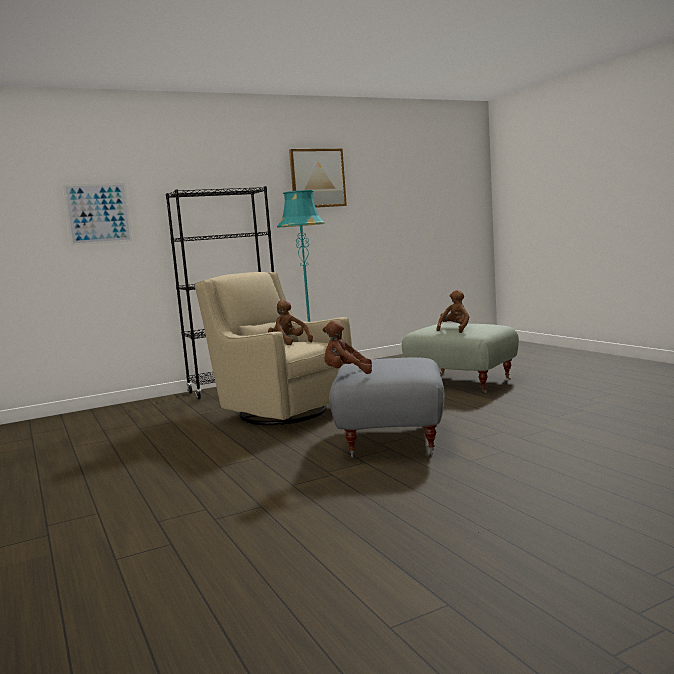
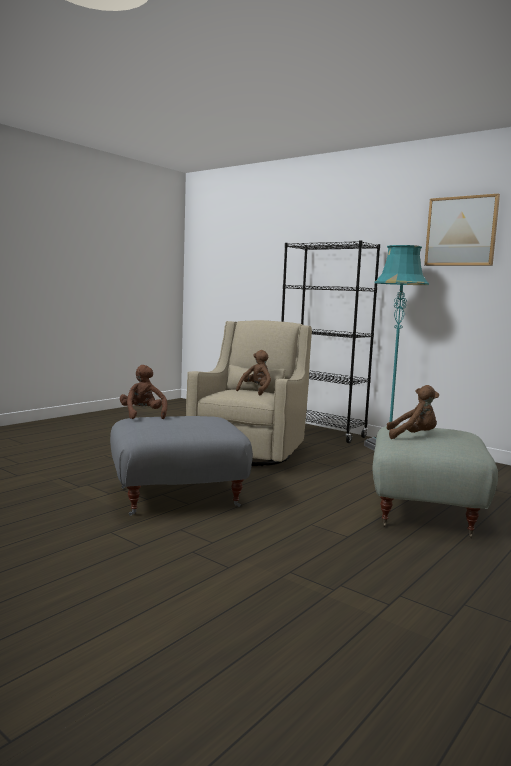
camera: 65 degrees right, 0 degrees up
picture [63,183,132,245] -> none

